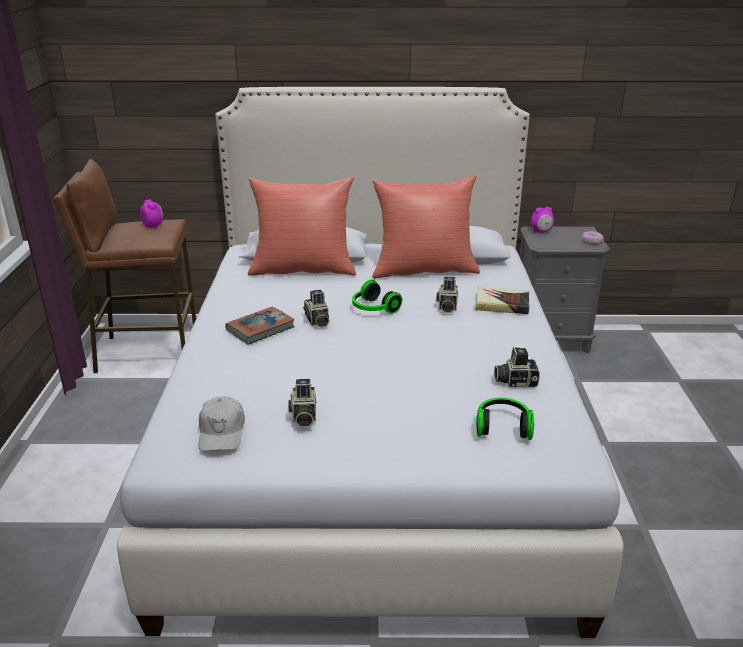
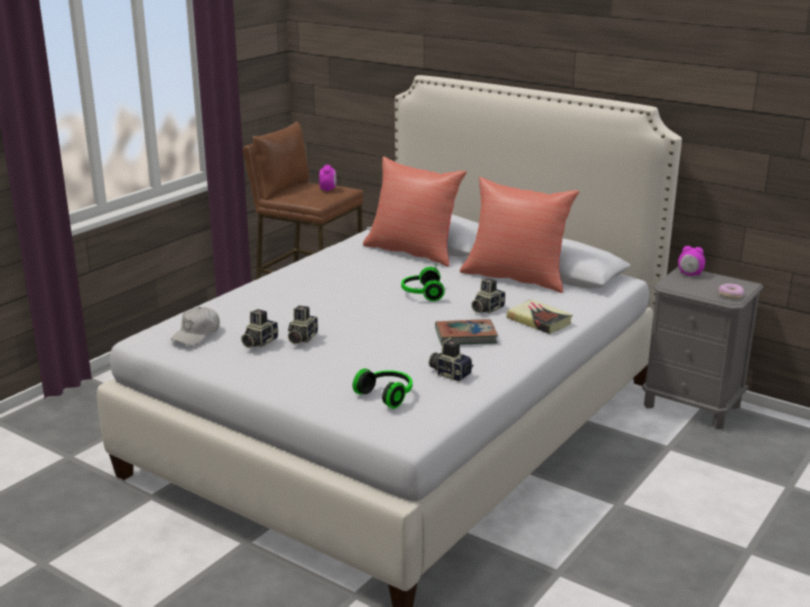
camera: 35 degrees right, 5 degrees down
book [225,307,295,345] -> book moved to [435,319,498,345]
camera [303,290,330,328] -> camera moved to [288,306,318,344]

